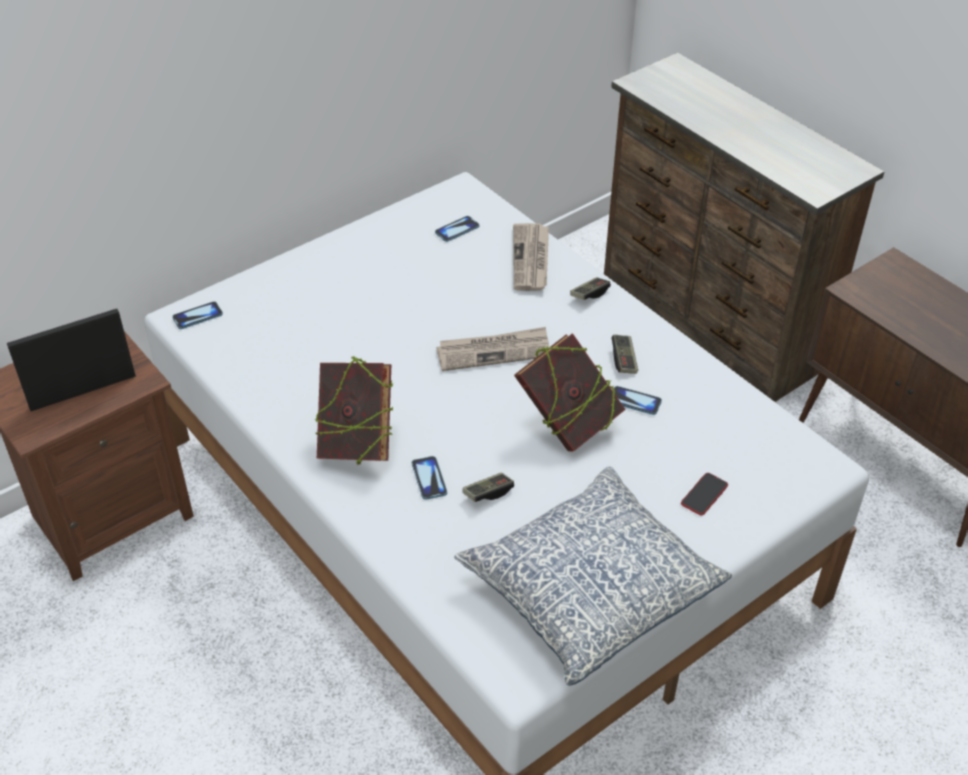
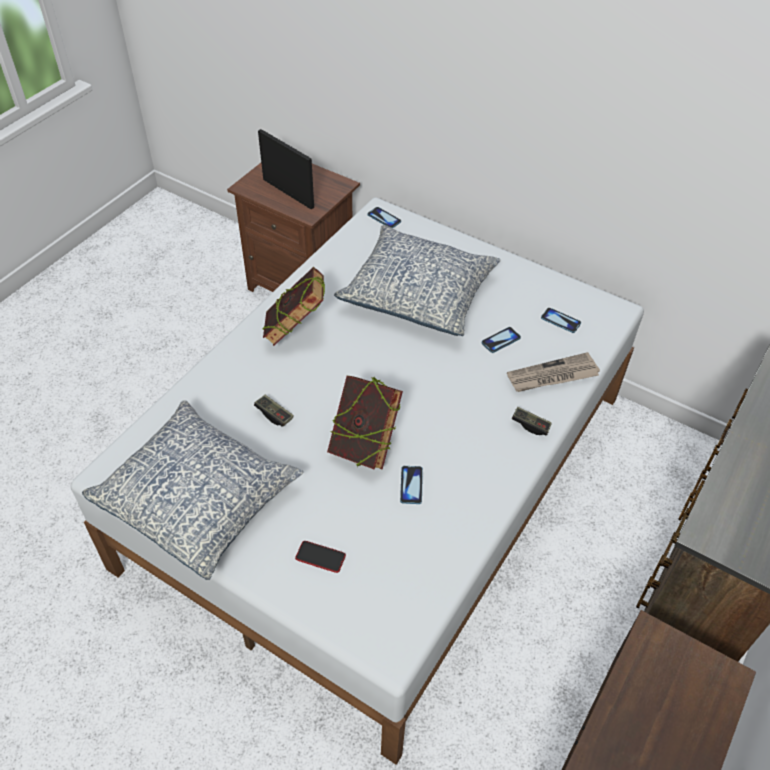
camera: 70 degrees right, 5 degrees up
phone [412,456,447,500] -> phone moved to [482,327,521,353]
newspaper [436,327,549,371] -> none
game controller [612,335,638,374] -> none
none -> pillow [334,225,501,336]

